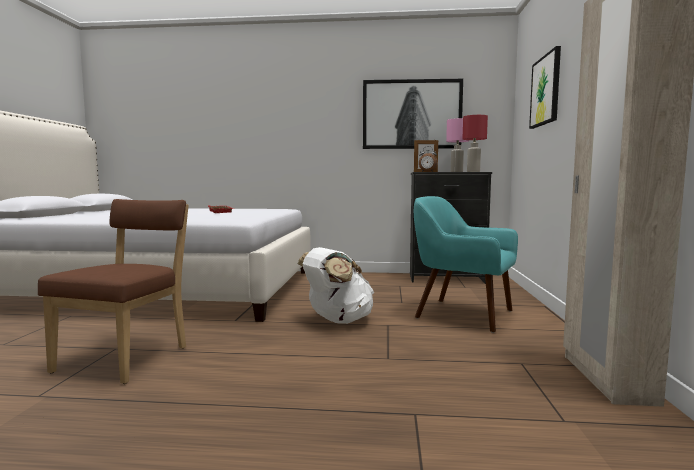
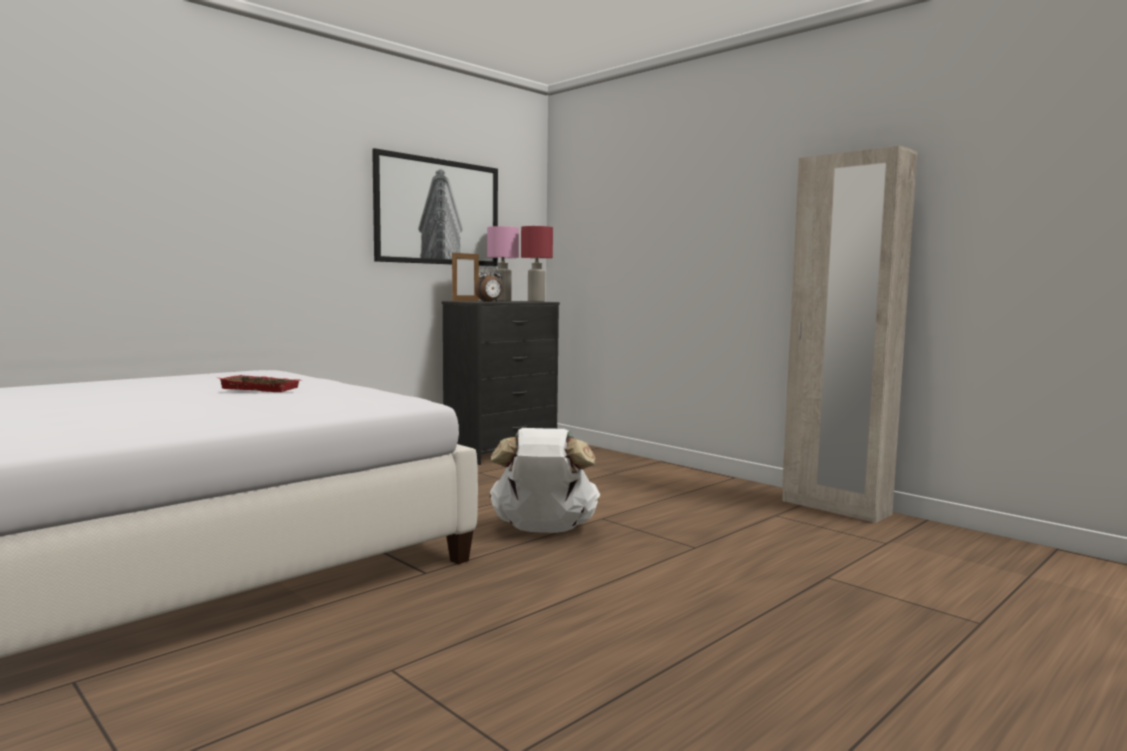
camera: 50 degrees left, 0 degrees up
brown chair [38,199,189,384] -> none
turquoise armchair [414,196,518,333] -> none
picture [529,46,561,129] -> none

